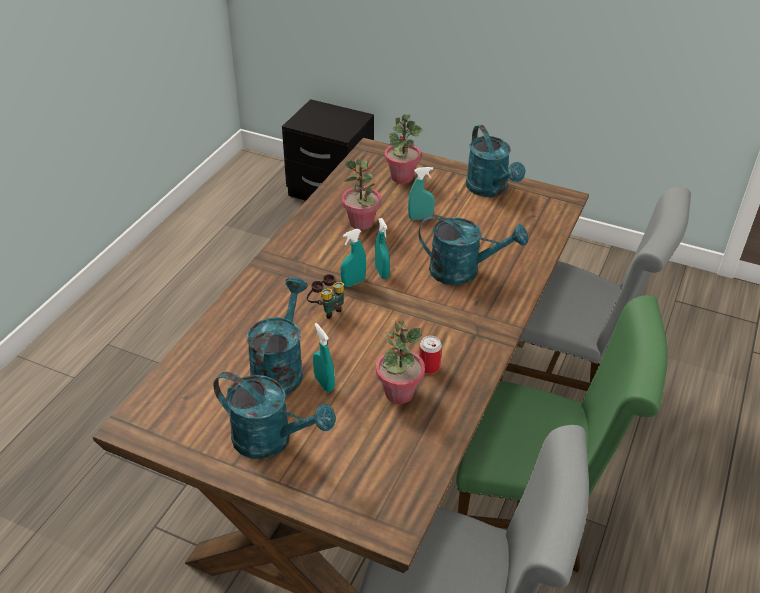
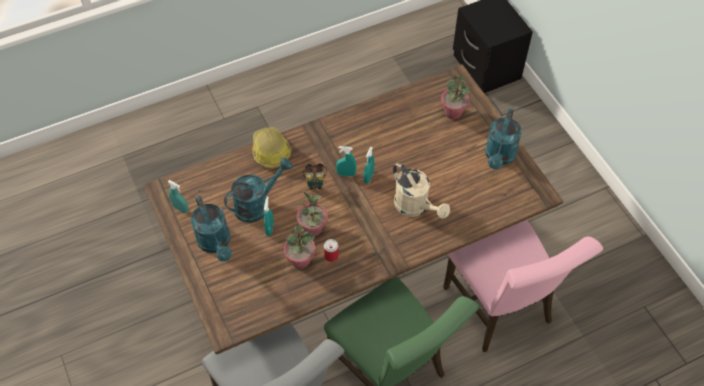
camera: 40 degrees right, 15 degrees up
potted plant [342,159,381,230] -> potted plant moved to [296,191,328,236]
turquoise spray bottle [408,167,435,220] -> turquoise spray bottle moved to [168,180,189,214]
turquoise watering can [418,215,528,285] -> beige watering can [393,162,450,219]
grey chair [500,187,691,391] -> pink chair [443,220,603,352]
none -> hard hat [252,127,292,168]

